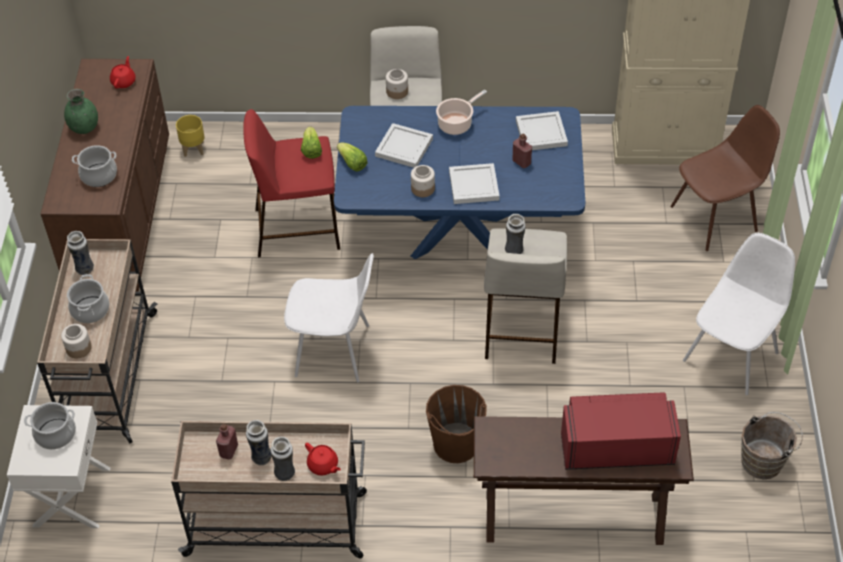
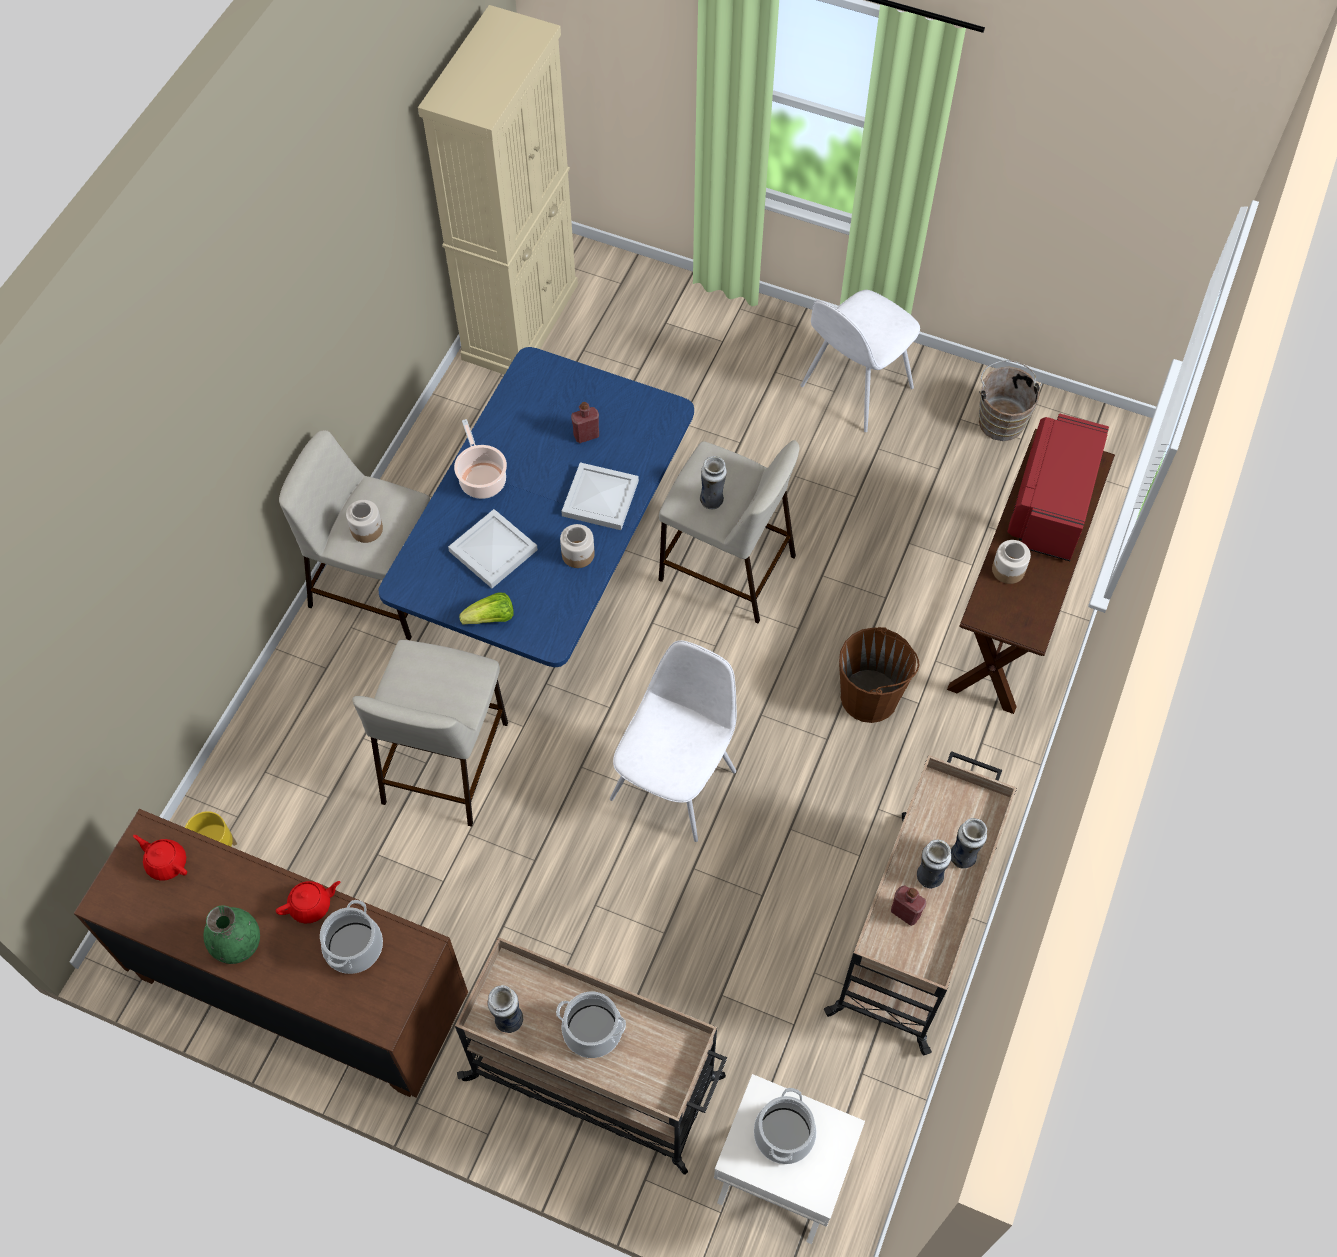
camera: 70 degrees left, 10 degrees up
jar [61,324,92,359] -> jar moved to [992,540,1031,584]
red stool [243,109,340,257] -> beige stool [353,640,508,827]
lettuce [301,127,322,159] -> none
red teapot [305,443,341,476] -> red teapot moved to [276,881,340,923]
white tray [516,111,568,150] -> none
brown chair [671,105,780,251] -> none
white chair [683,233,795,395] -> white chair turned 105 degrees counterclockwise [800,290,920,432]

